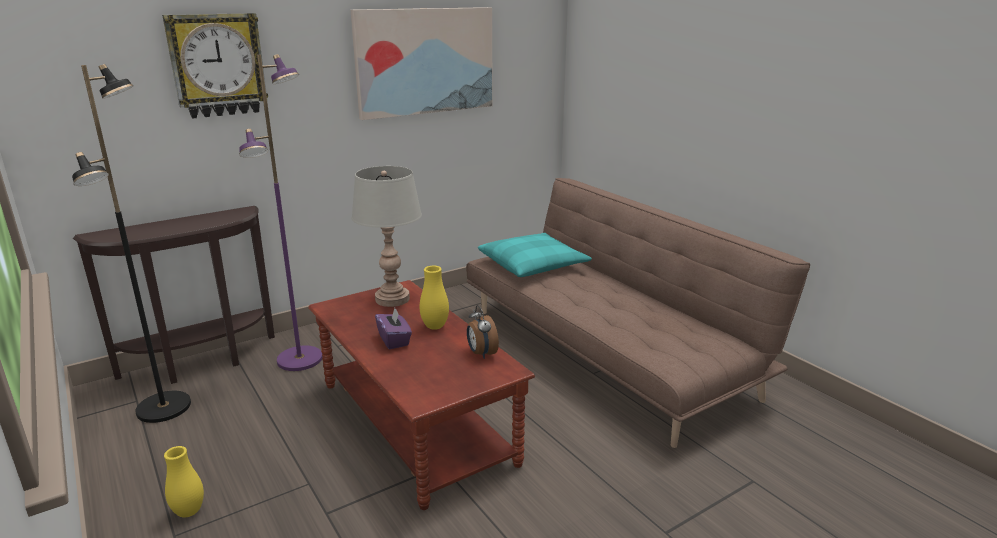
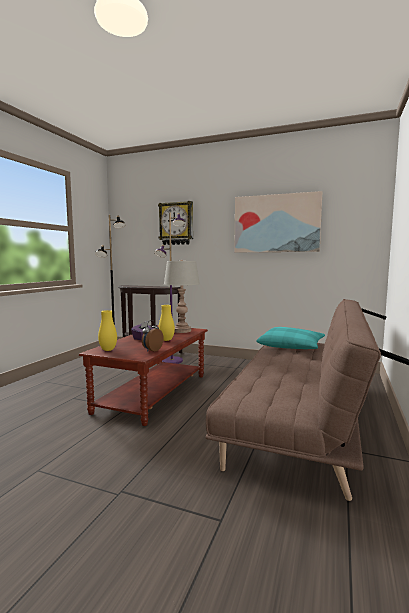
camera: 55 degrees right, 15 degrees down
yellow vase [164,446,204,517] -> yellow vase moved to [98,310,117,351]

